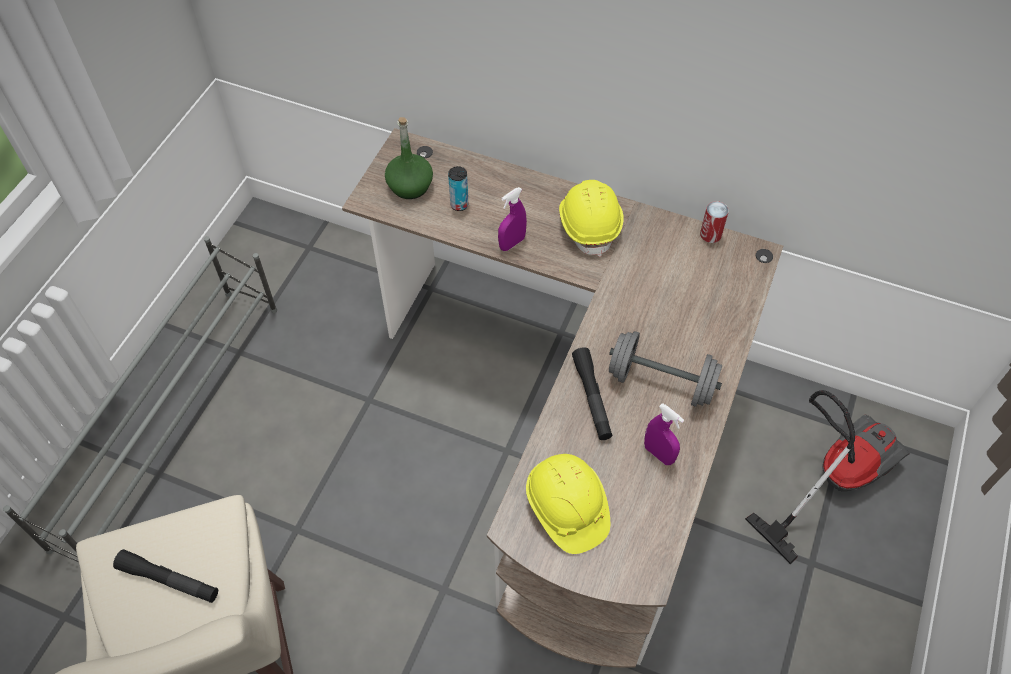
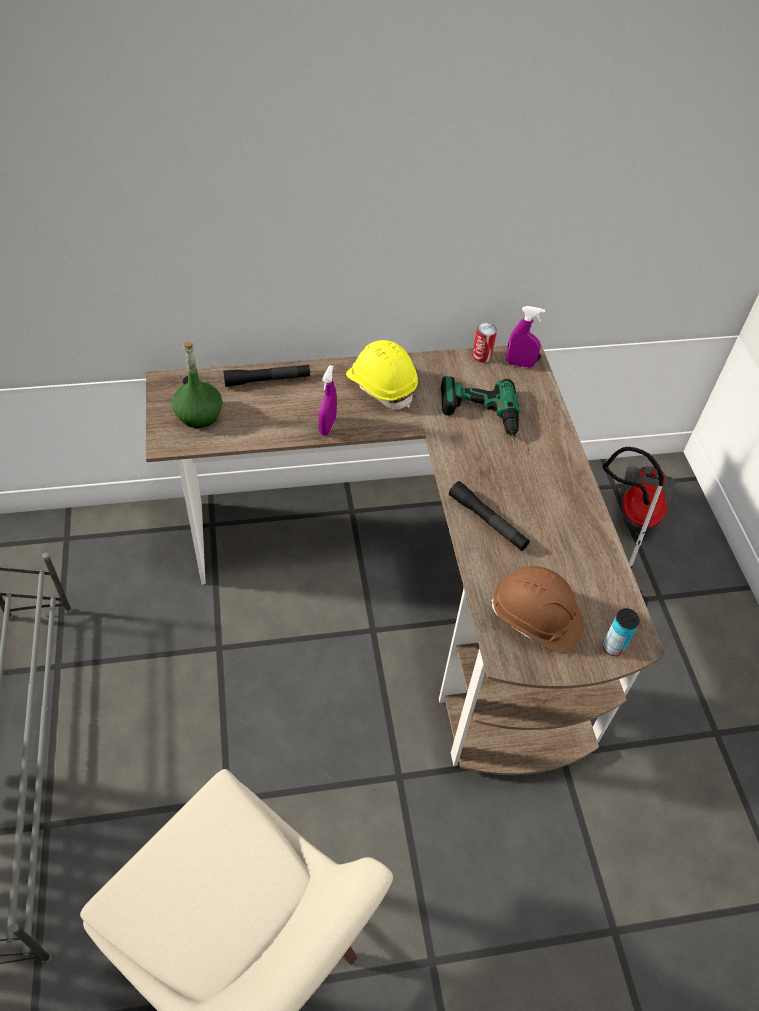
camera: 35 degrees left, 5 degrees down
black flashlight [113,549,218,603] -> black flashlight moved to [223,365,310,387]
can [448,166,469,211] -> can moved to [603,608,640,656]
yellow hard hat [526,454,610,554] -> brown hard hat [491,566,584,654]
grey dumbbell [609,331,722,407] -> none
purple spray bottle [644,403,684,465] -> purple spray bottle moved to [506,306,545,368]
none -> power drill [441,376,520,448]

